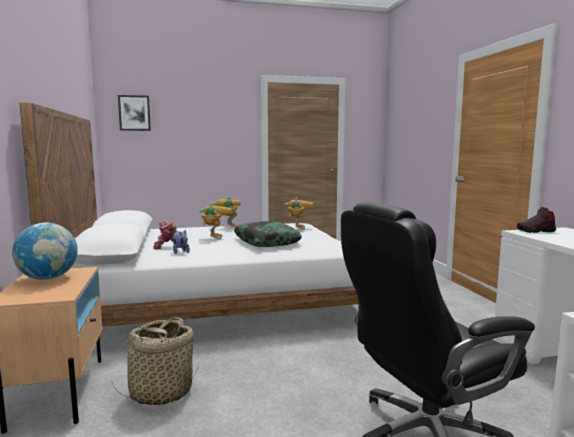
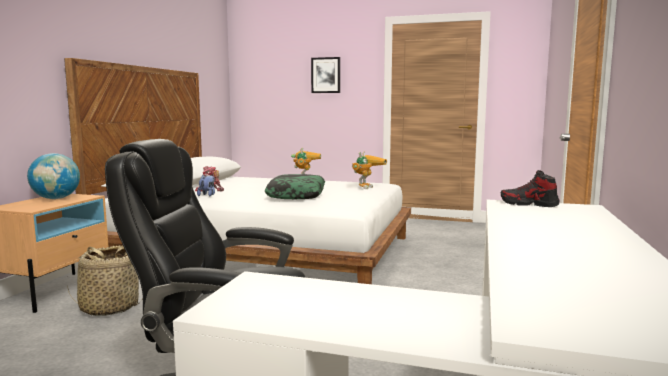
camera: 30 degrees right, 0 degrees up
picture [118,95,151,131] -> picture moved to [311,57,340,93]
toy robot [200,202,232,240] -> none

